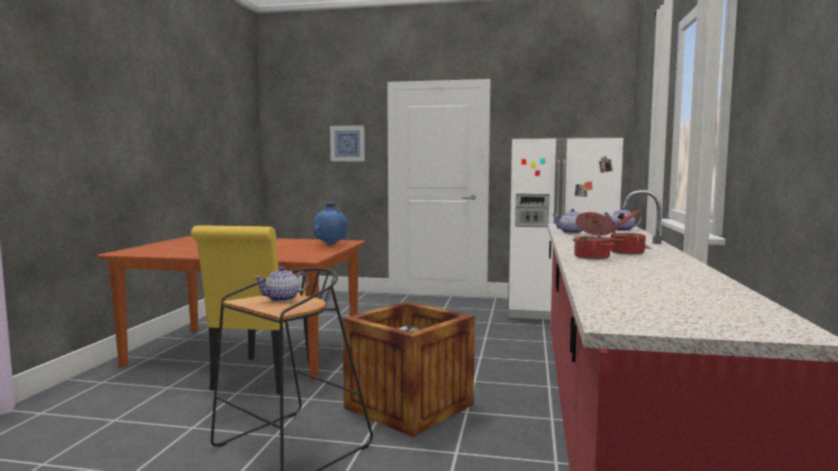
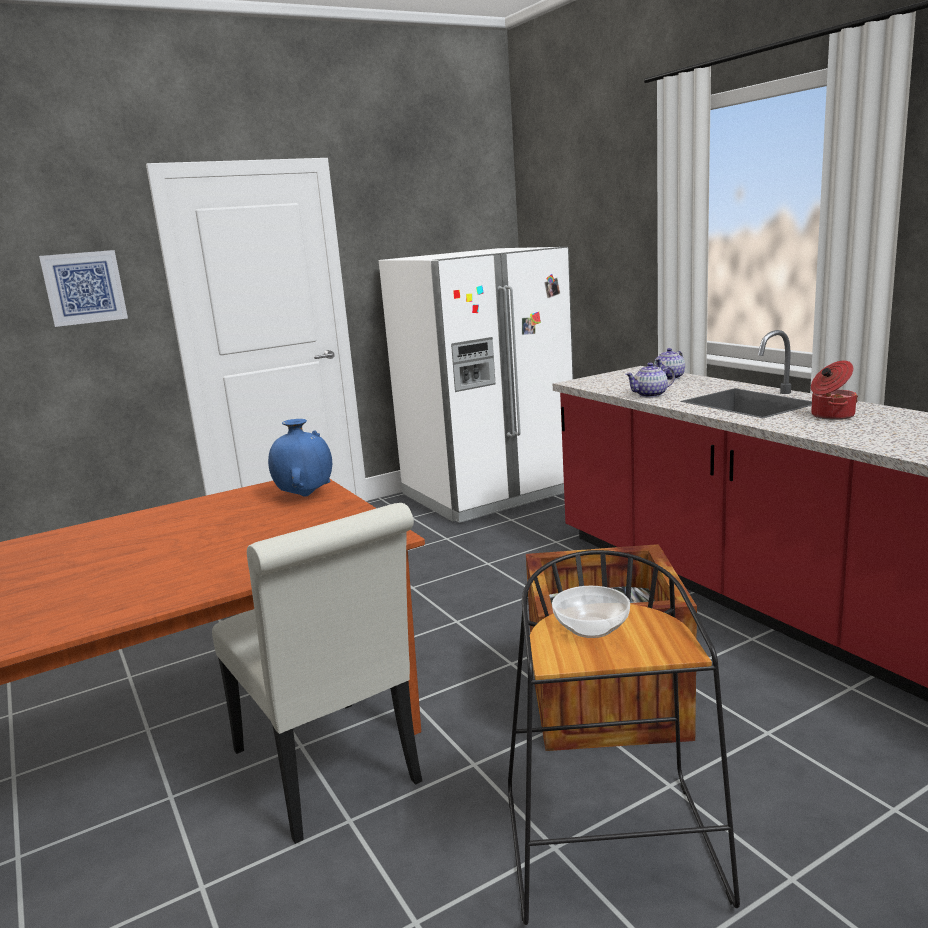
camera: 40 degrees left, 10 degrees up
yellow chair [191,225,309,394] -> white chair [212,503,422,844]
teapot [254,267,309,302] -> bowl [552,586,630,638]
cooking pot [572,212,614,260] -> none

